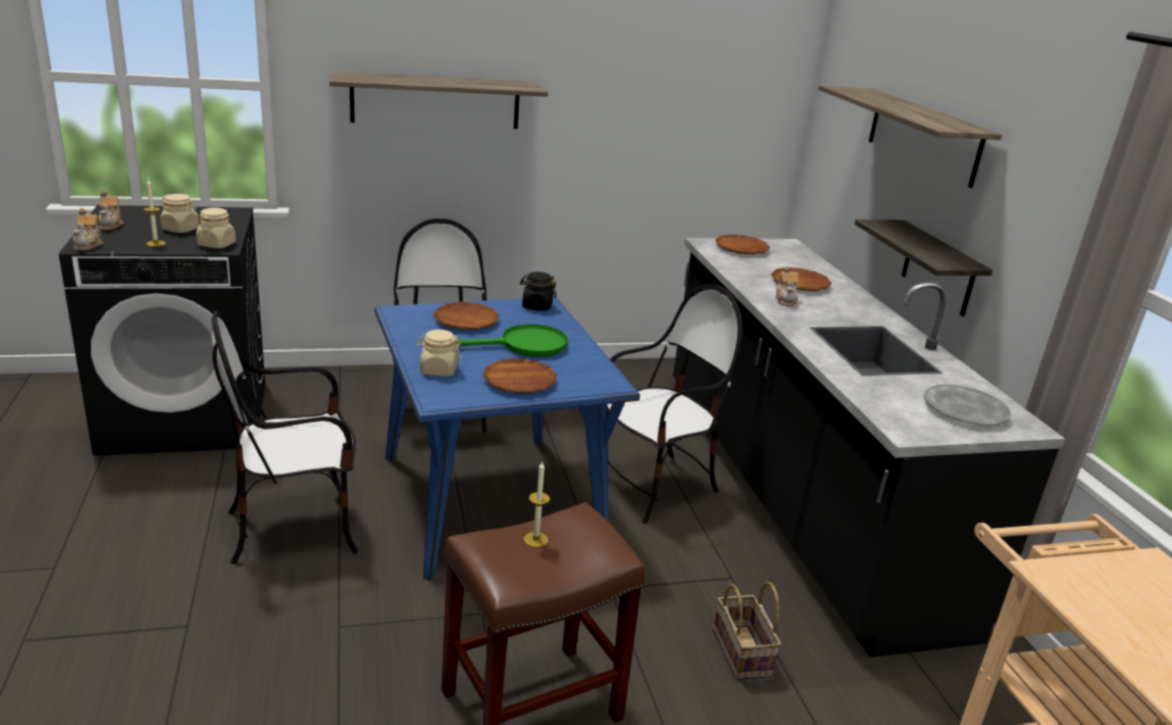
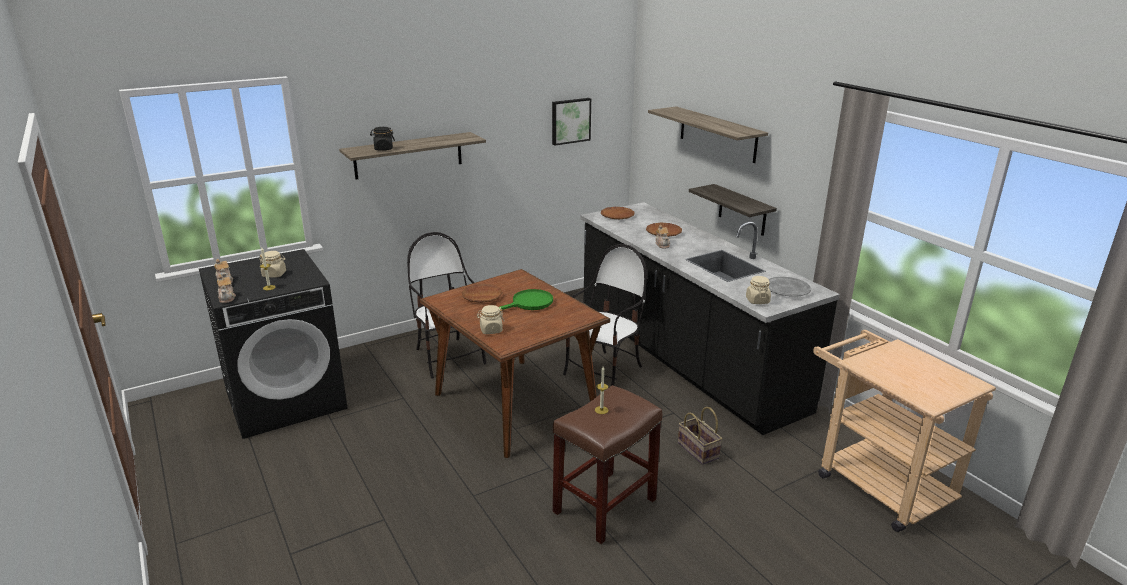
camera: 15 degrees left, 0 degrees up
beige jar [196,208,236,249] -> beige jar moved to [746,276,771,304]
chair [212,311,358,564] -> none
blue dining table [374,297,640,581] -> brown dining table [420,269,610,458]
brown plate [483,358,557,394] -> none
black jar [520,272,557,311] -> black jar moved to [370,127,395,151]
none -> picture [552,98,591,146]

